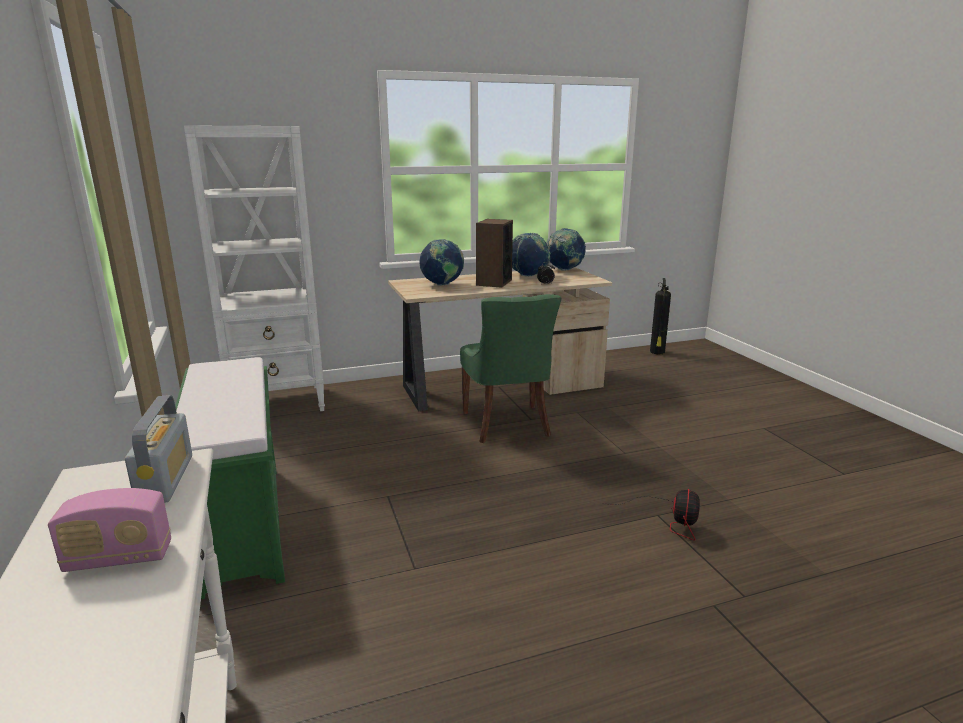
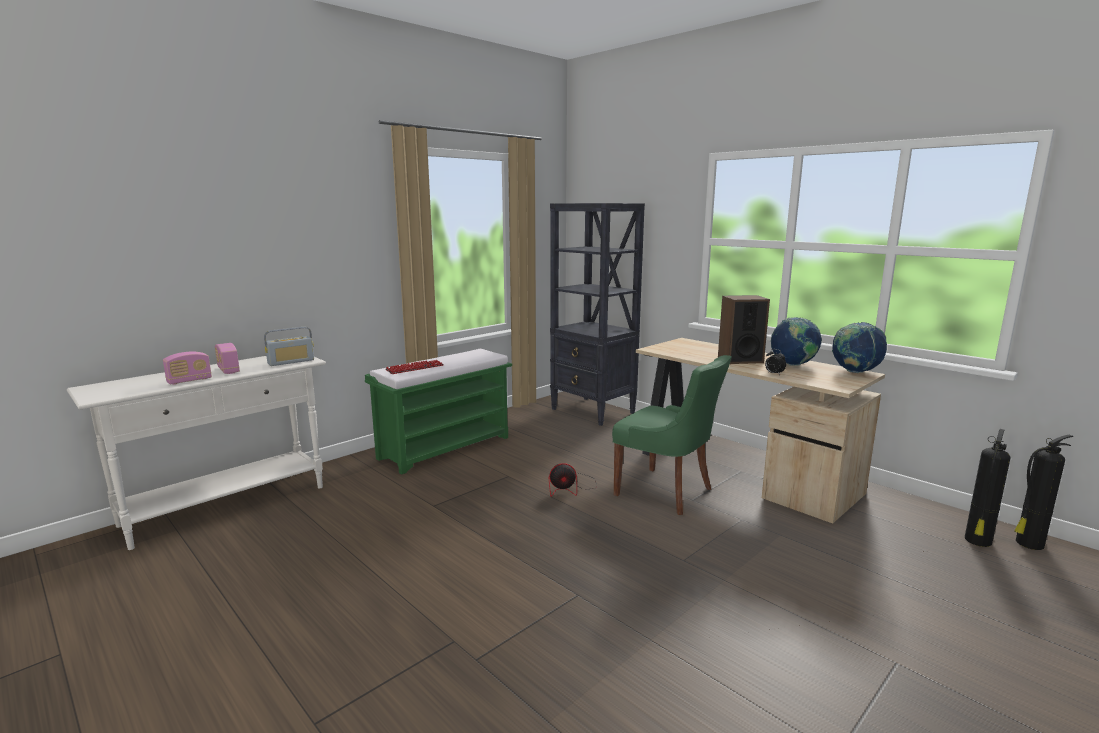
camera: 65 degrees right, 5 degrees down
white bookcase [184,125,325,411] -> black bookcase [550,203,645,426]
globe [420,239,464,286] -> none
green chair [460,294,562,443] -> green chair turned 105 degrees counterclockwise [612,355,732,515]
fan [604,489,700,541] -> fan moved to [549,463,597,497]
none -> radio [163,351,212,385]
none -> keyboard [385,360,443,374]
none -> fire extinguisher [965,429,1010,547]

